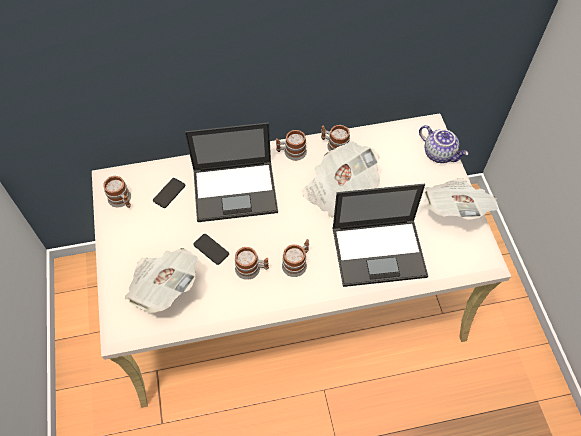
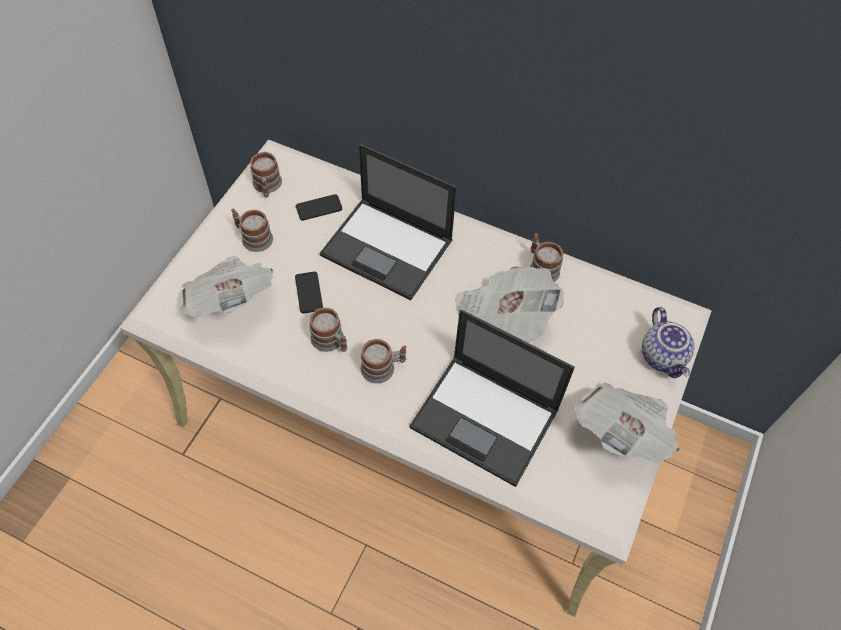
camera: 35 degrees right, 0 degrees up
mug [276,130,307,161] -> mug moved to [231,208,273,252]

